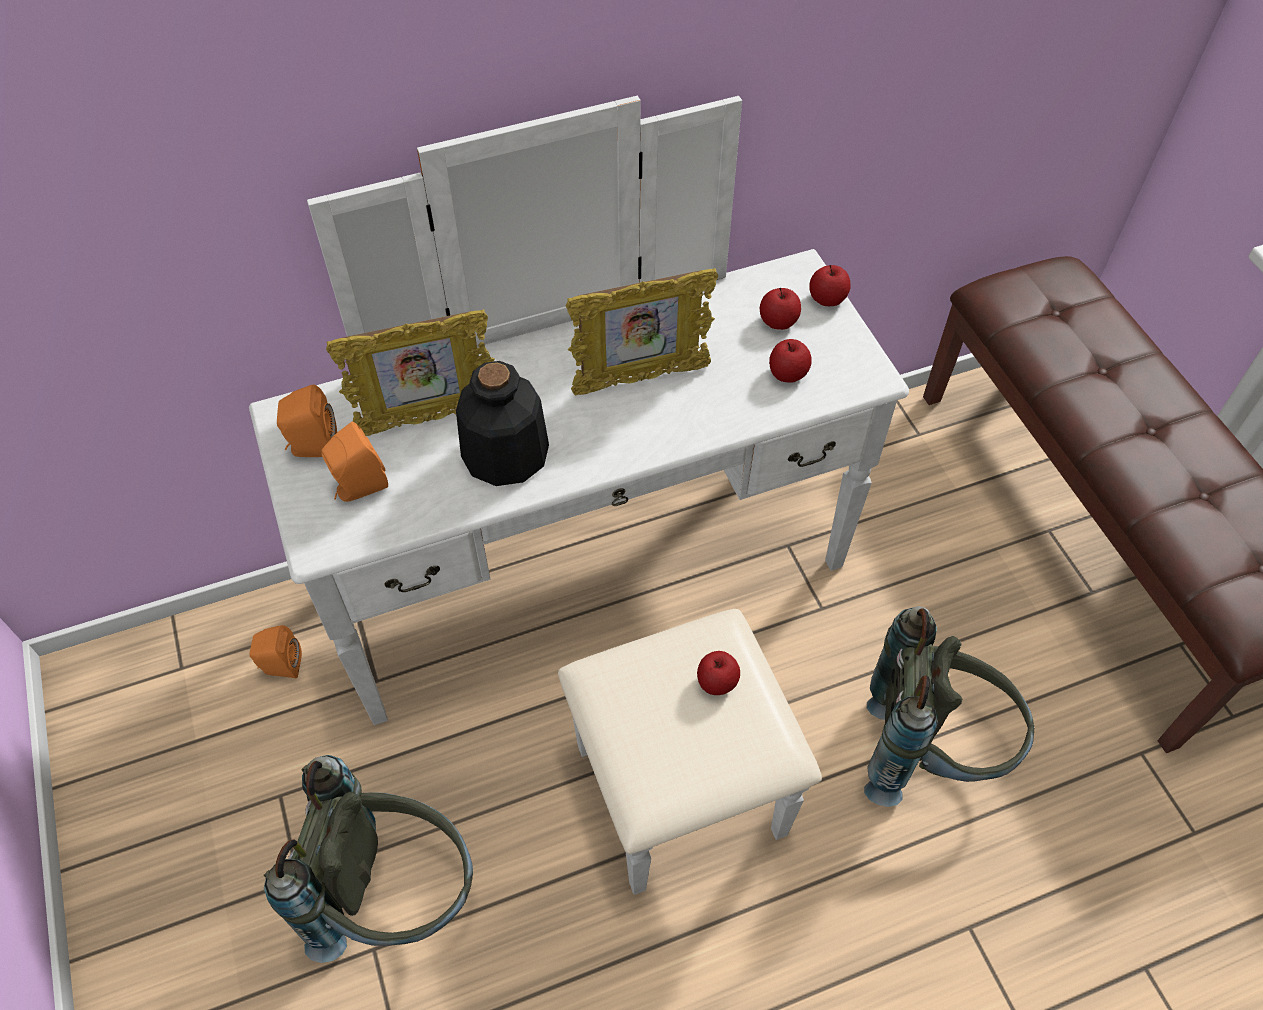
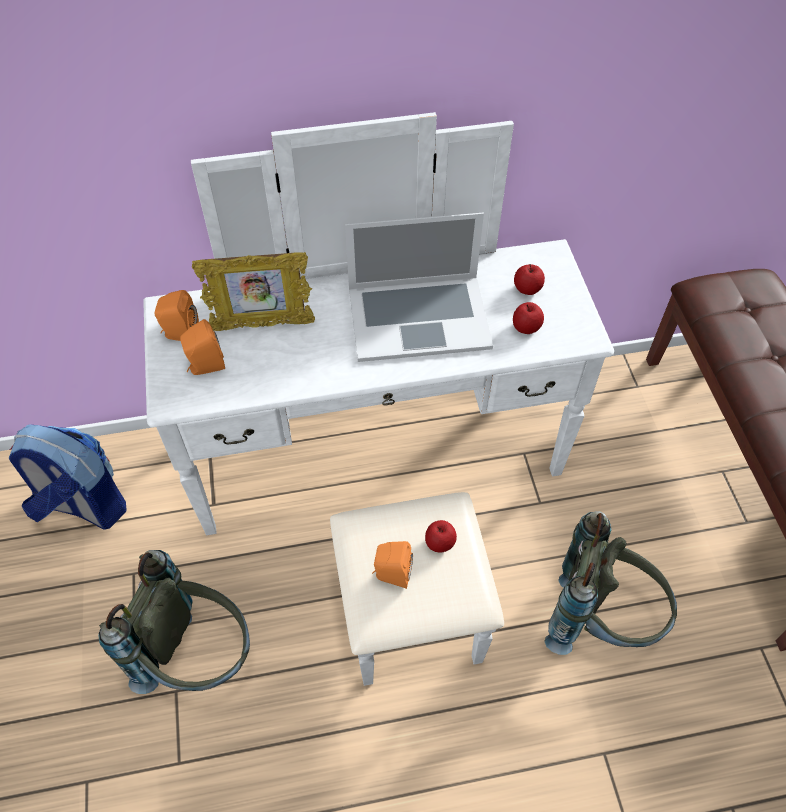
camera: 10 degrees right, 0 degrees up
orange speaker [250,625,302,678] -> orange speaker moved to [372,541,413,589]
bottle [456,361,549,486] -> none
picture frame [566,268,718,396] -> laptop [345,213,493,362]
apple [809,265,851,306] -> none
none -> backpack [9,424,127,530]

